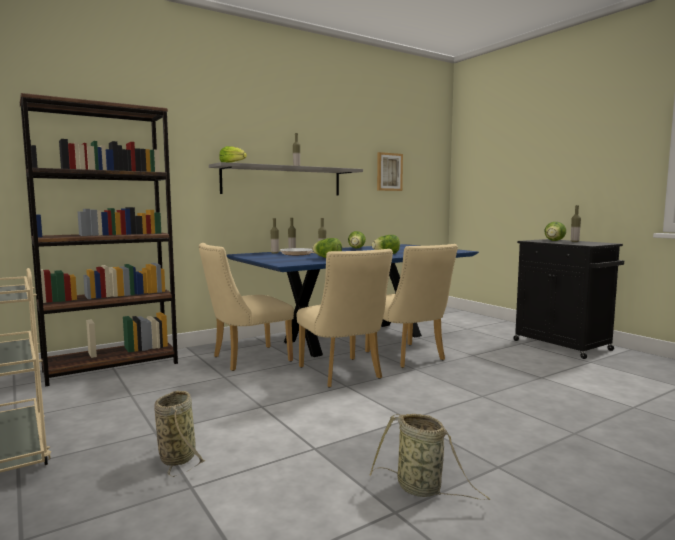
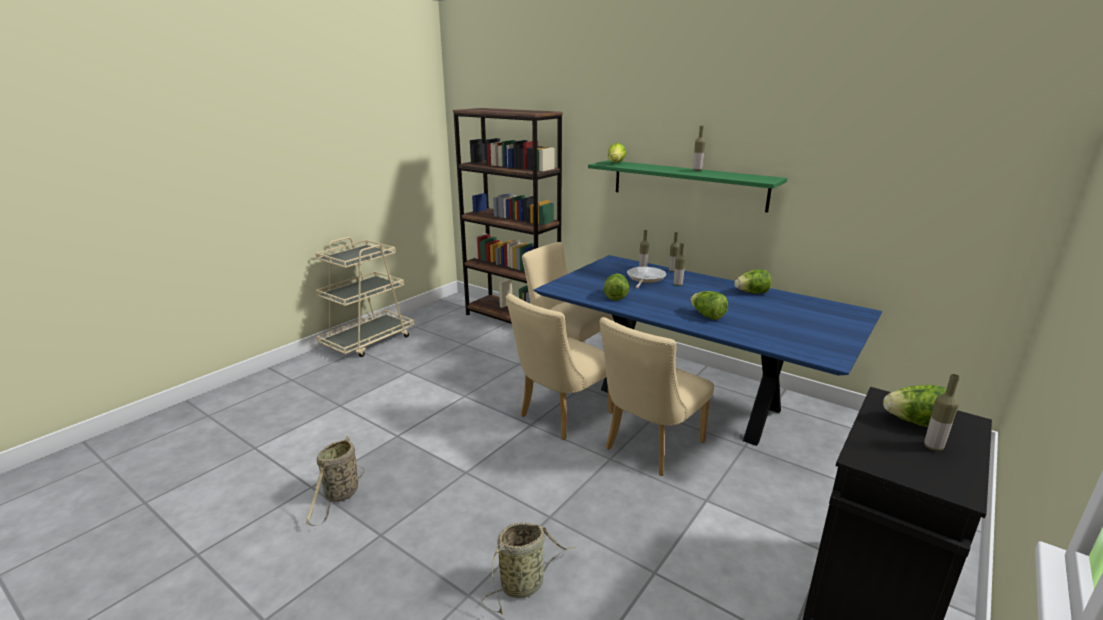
camera: 70 degrees right, 15 degrees up
basket [154,391,205,477] -> basket moved to [482,523,575,614]
grey shelf [209,162,363,195] -> green shelf [588,160,787,212]
picture [377,152,403,191] -> none

